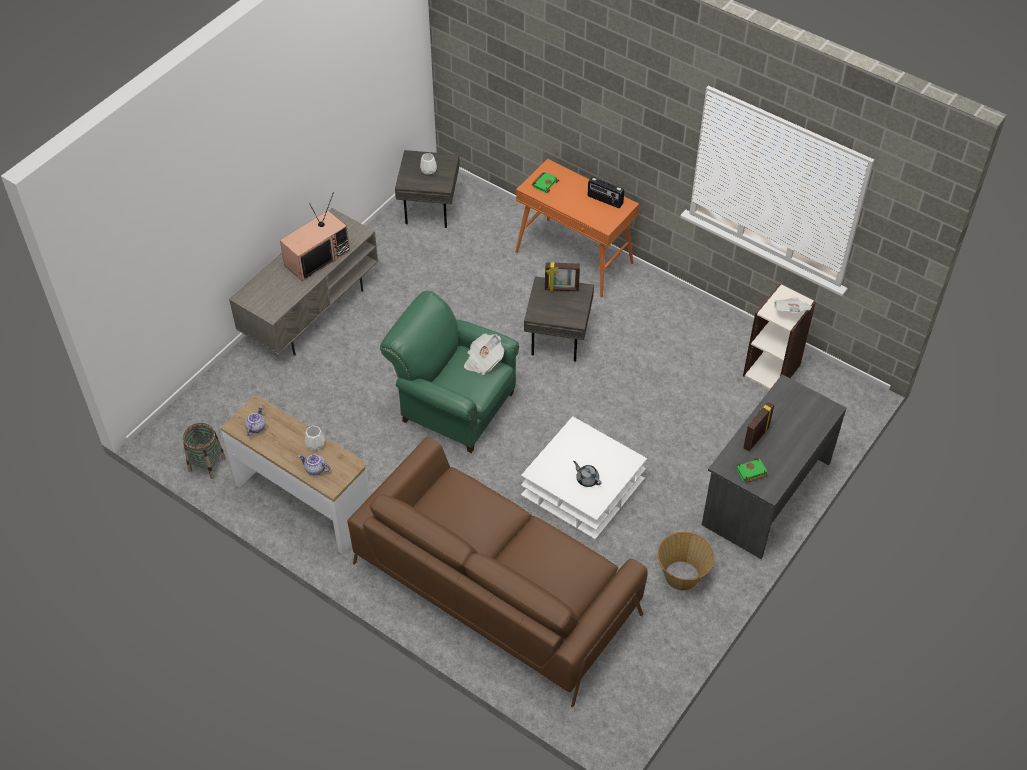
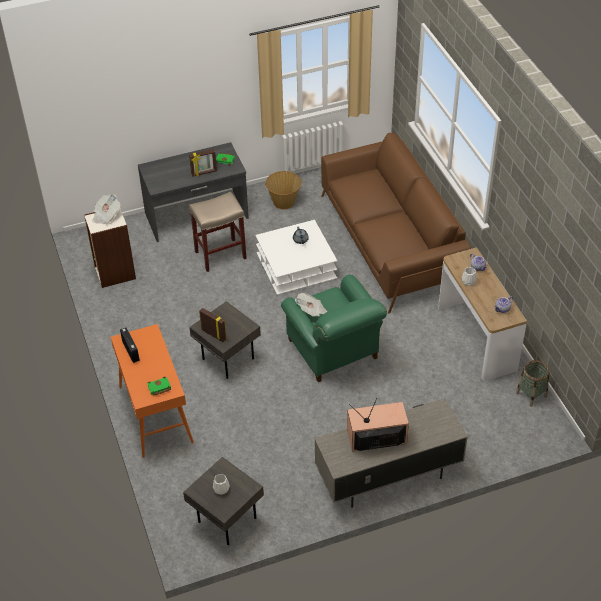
camera: 145 degrees left, 5 degrees down
none -> beige stool [189,192,247,272]

